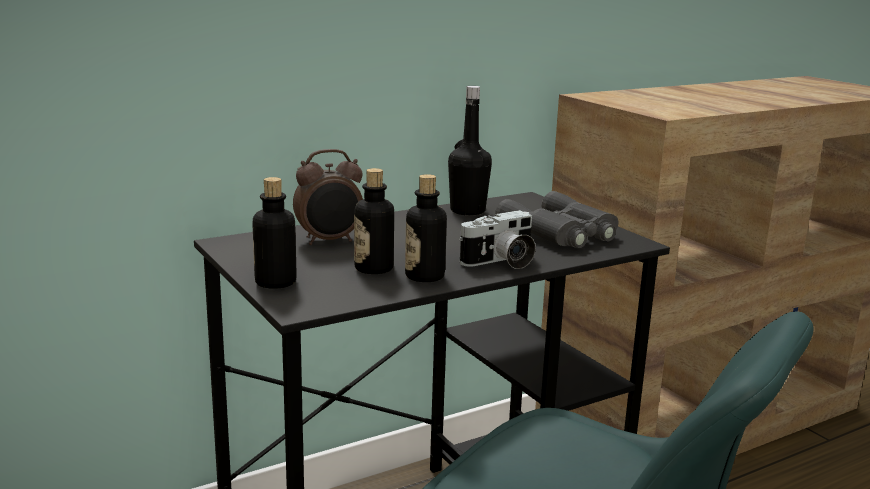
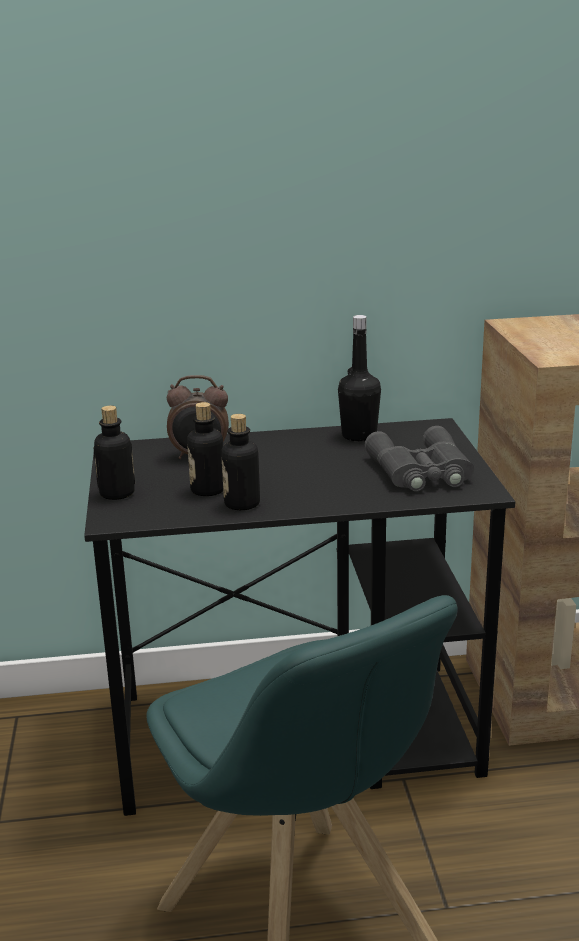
camera: 25 degrees right, 5 degrees up
camera [459,210,536,269] -> none

